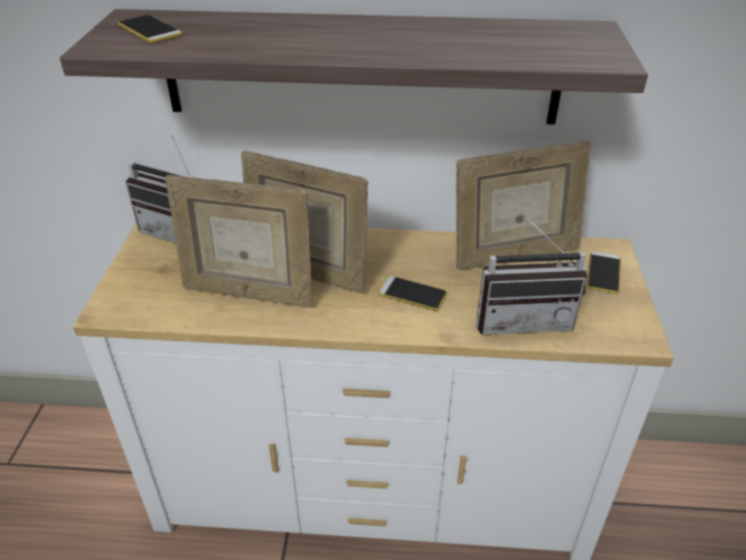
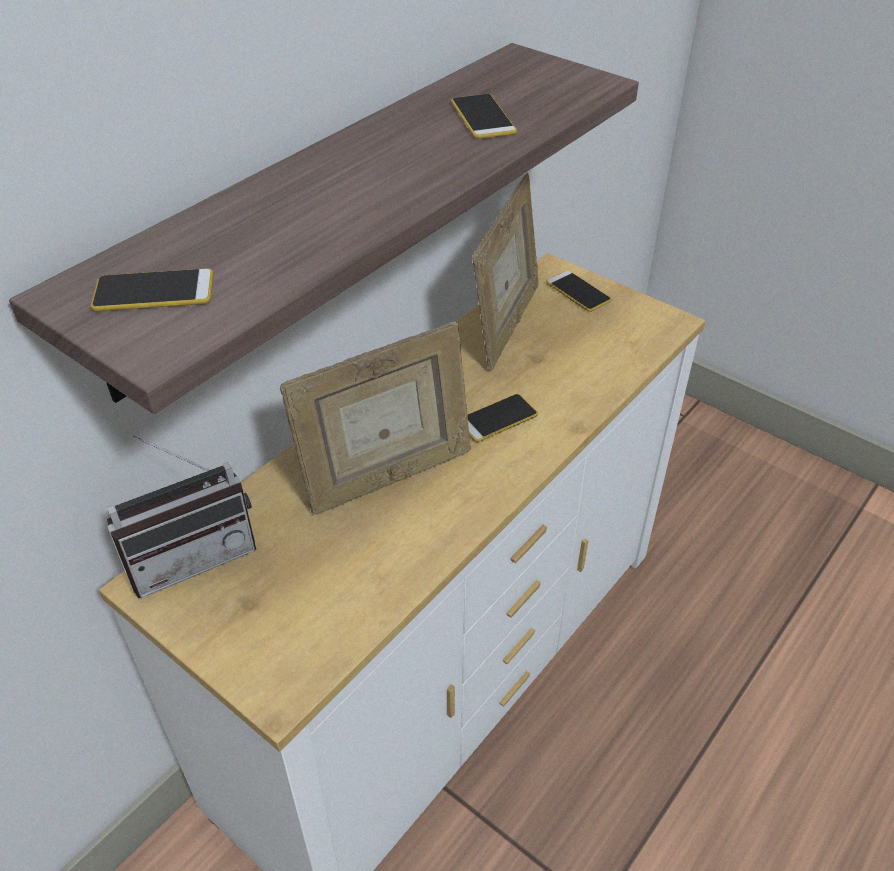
camera: 55 degrees left, 5 degrees up
picture frame [165,175,313,307] -> none
radio [476,212,587,335] -> none
none -> phone [451,94,517,139]

